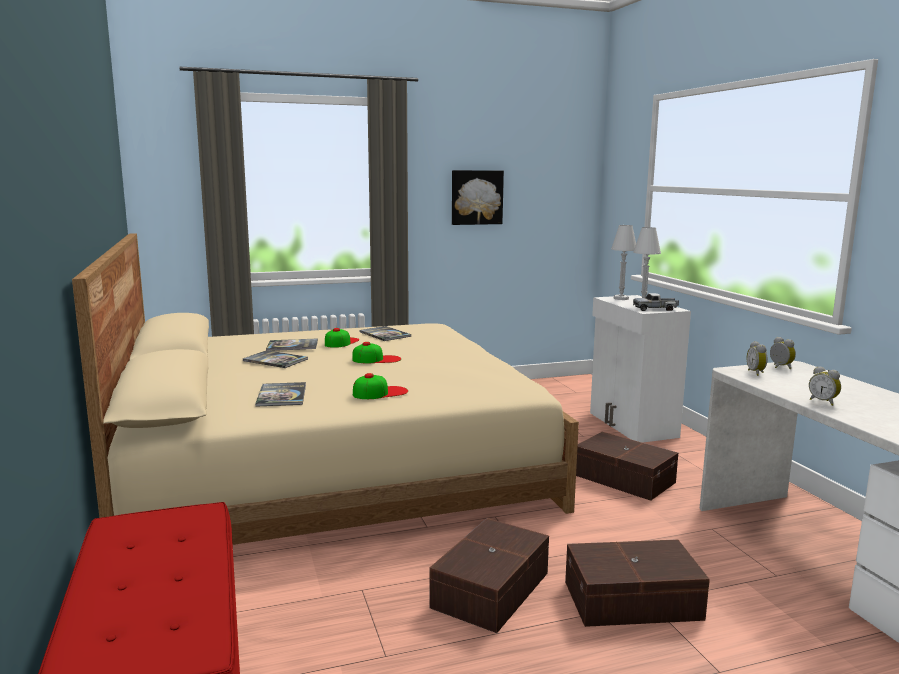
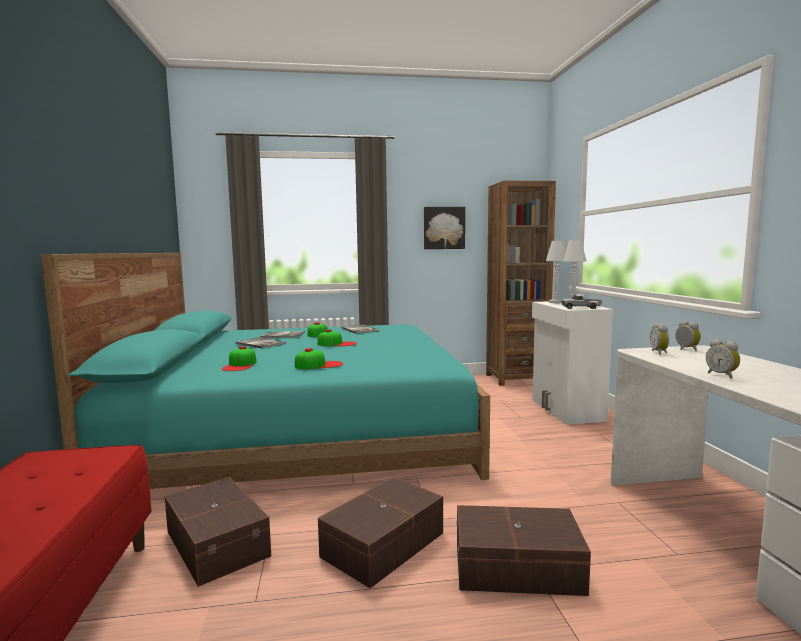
camera: 10 degrees right, 5 degrees down
beige bed [72,234,579,545] -> turquoise bed [41,253,490,489]
book [255,382,306,407] -> cap [222,346,257,371]
brown storage box [576,432,678,501] -> brown storage box moved to [165,477,271,587]
none -> brown bookcase [486,180,556,386]

